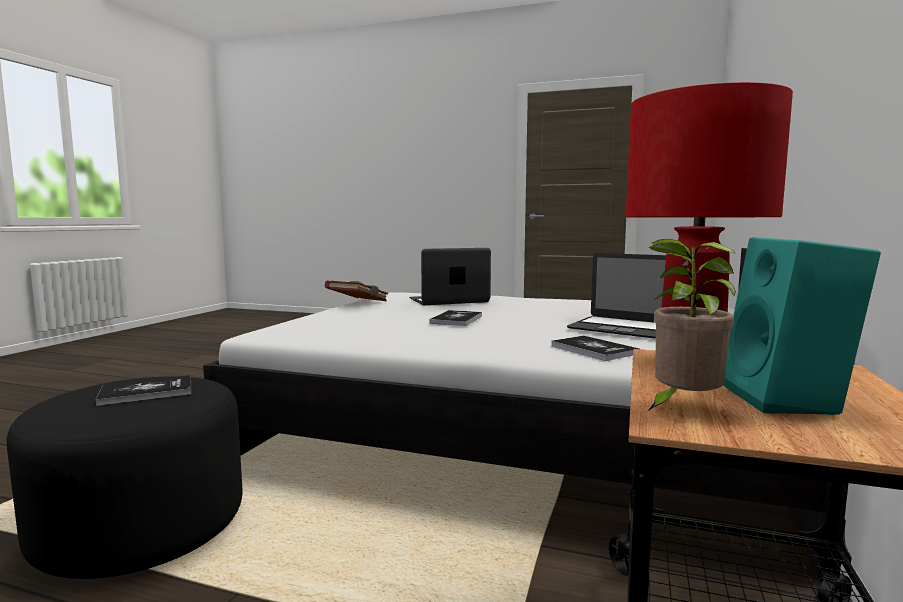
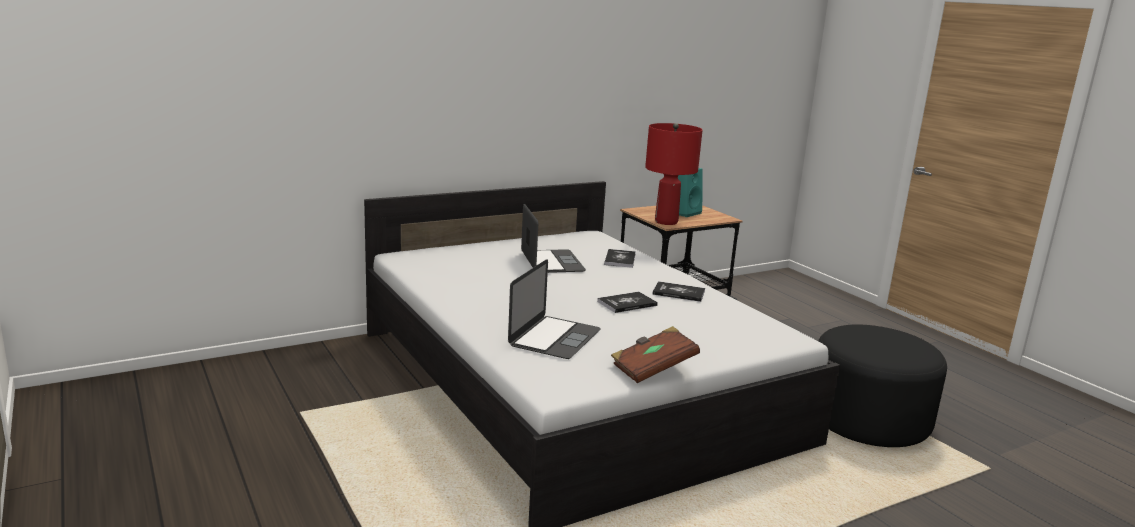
camera: 140 degrees left, 10 degrees up
book [96,375,191,406] -> book moved to [653,281,705,302]
laptop [409,248,491,305] -> laptop turned 90 degrees counterclockwise [508,259,601,359]
potted plant [647,239,736,412] -> none

